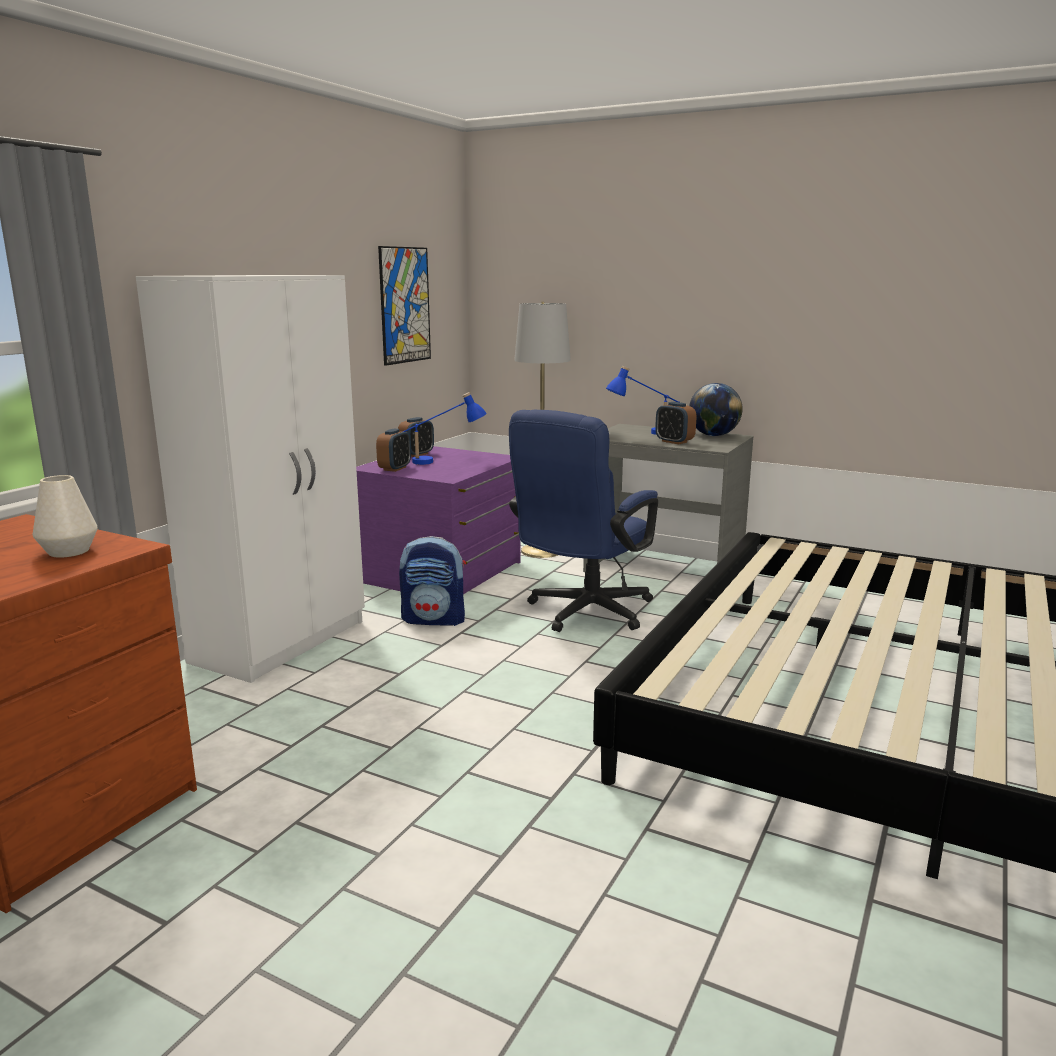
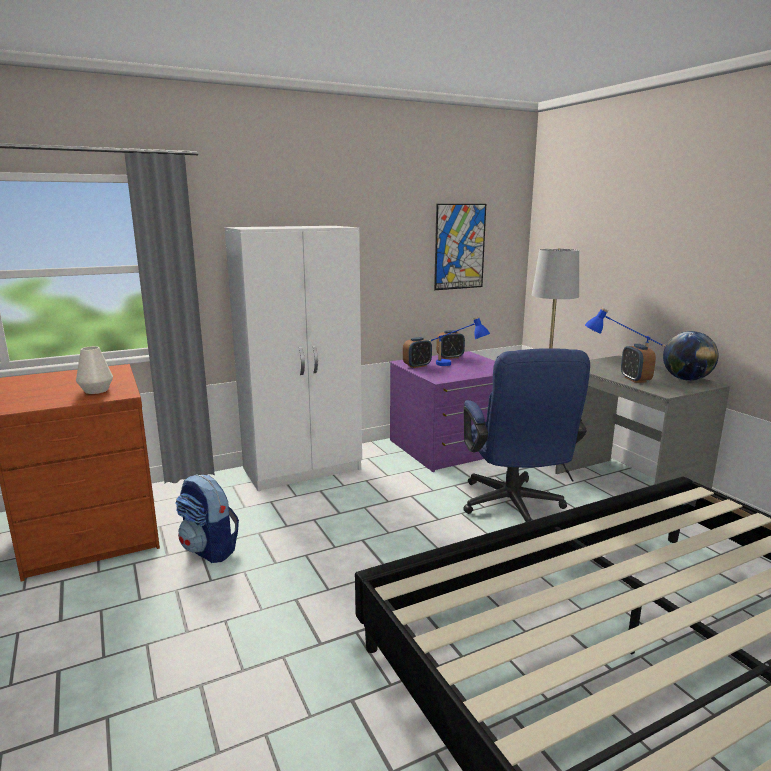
camera: 35 degrees right, 0 degrees up
backpack [399,536,466,626] -> backpack moved to [175,475,239,563]
blue office chair [509,410,658,632] -> blue office chair turned 75 degrees counterclockwise [463,348,590,523]

